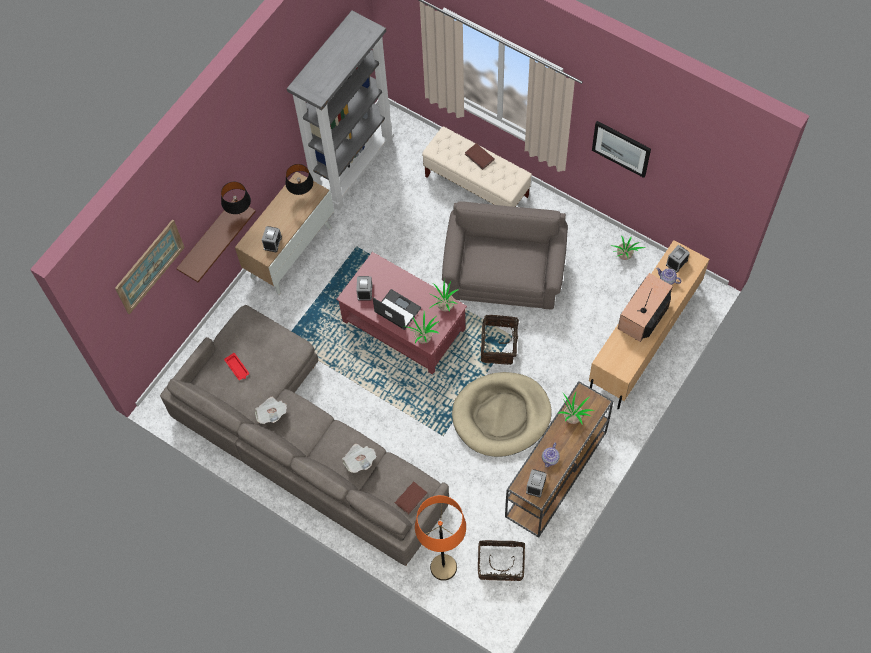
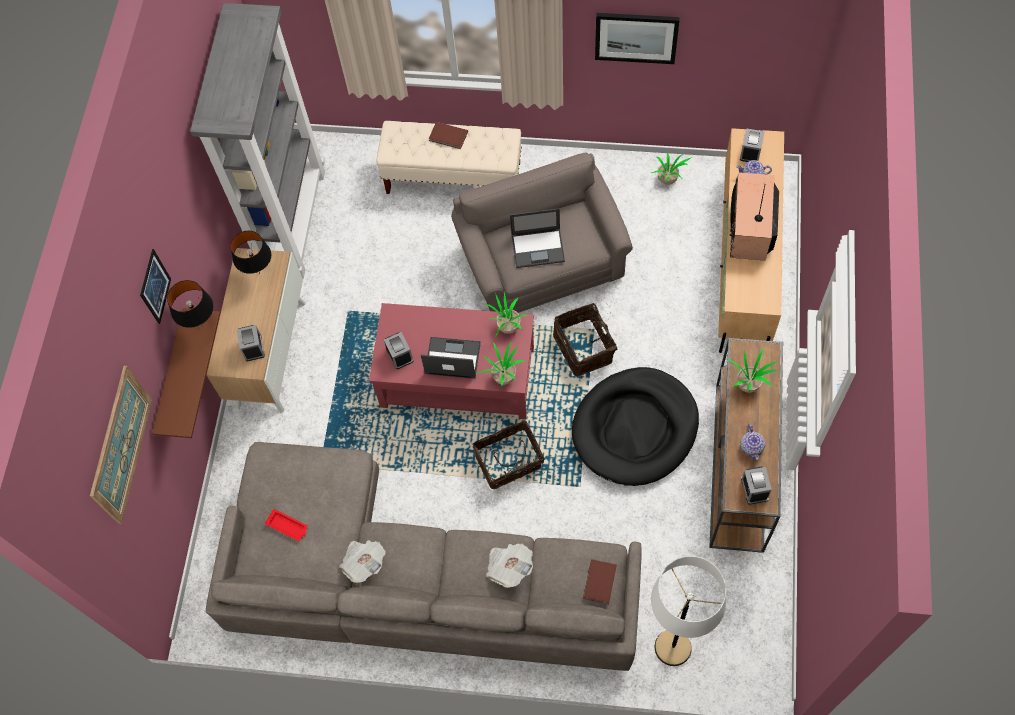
camera: 25 degrees left, 0 degrees up
orange floor lamp [415,495,466,581] -> white floor lamp [651,556,726,666]
beige dog bed [452,372,552,457] -> black dog bed [572,367,699,486]
basket [478,540,525,581] -> basket moved to [473,421,545,489]
none -> picture [140,249,171,324]
none -> laptop [510,208,565,268]

